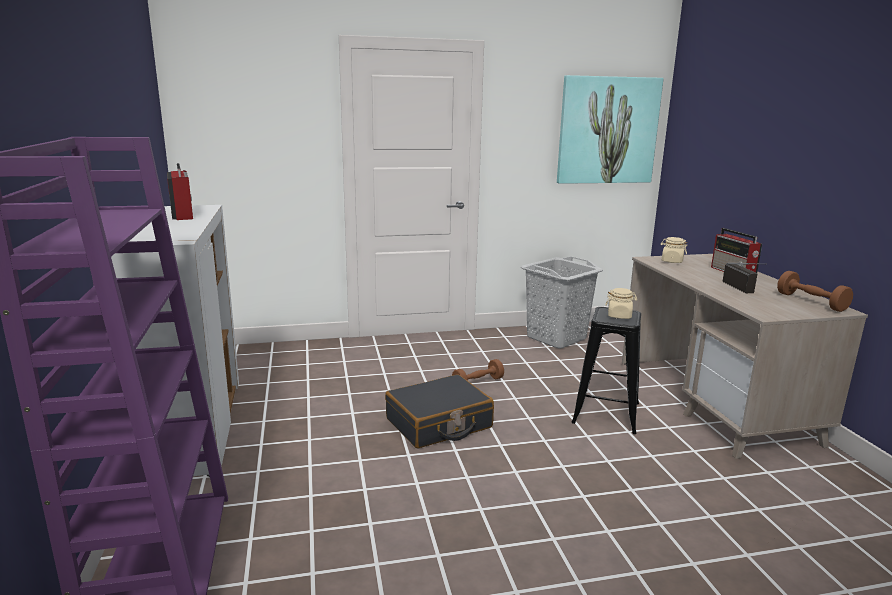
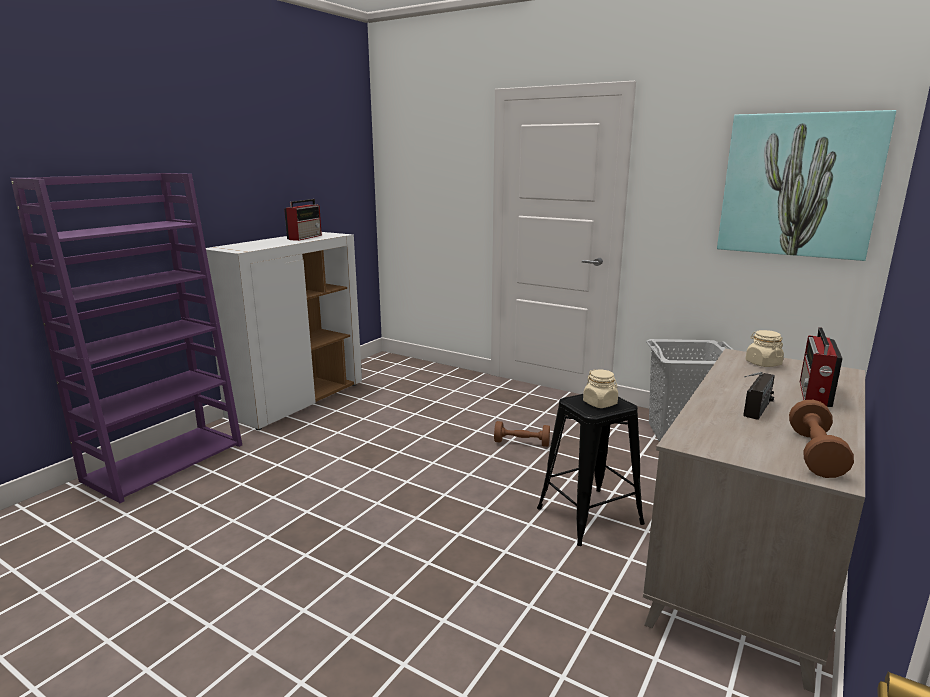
camera: 45 degrees right, 0 degrees up
black suitcase [385,374,494,448] -> none

